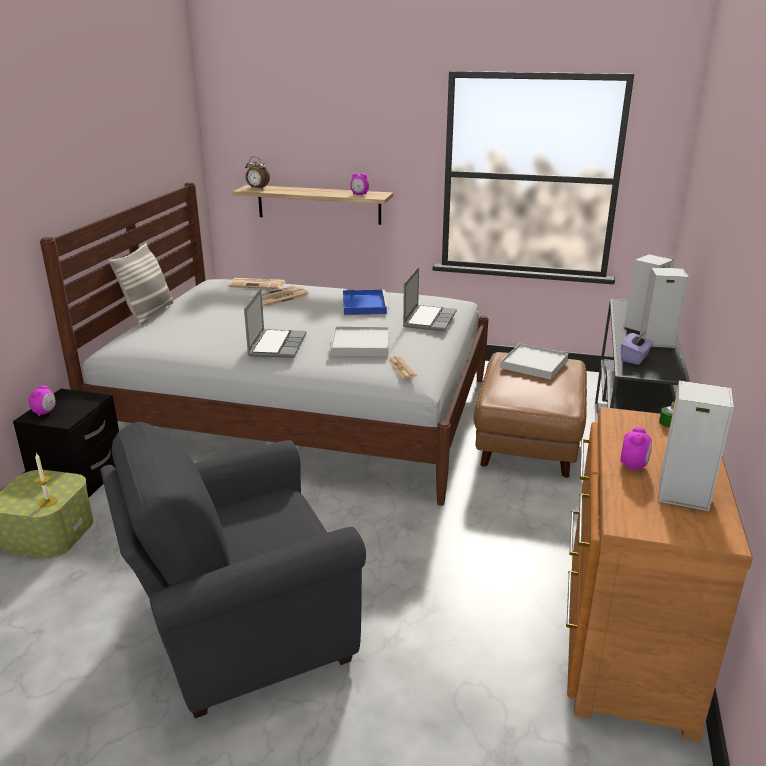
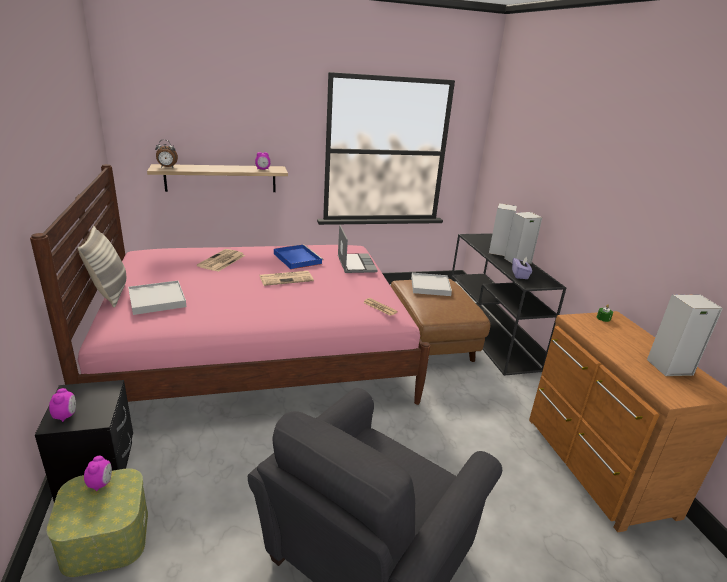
camera: 30 degrees left, 0 degrees up
candle [34,453,58,507] -> none
white bed [40,182,488,506] -> pink bed [30,164,430,405]
newspaper [228,278,286,289] -> newspaper moved to [260,271,314,286]
laptop [244,288,306,358] -> none
white tray [331,326,389,356] -> white tray moved to [128,281,187,315]
alarm clock [620,427,652,472] -> alarm clock moved to [84,456,112,491]

